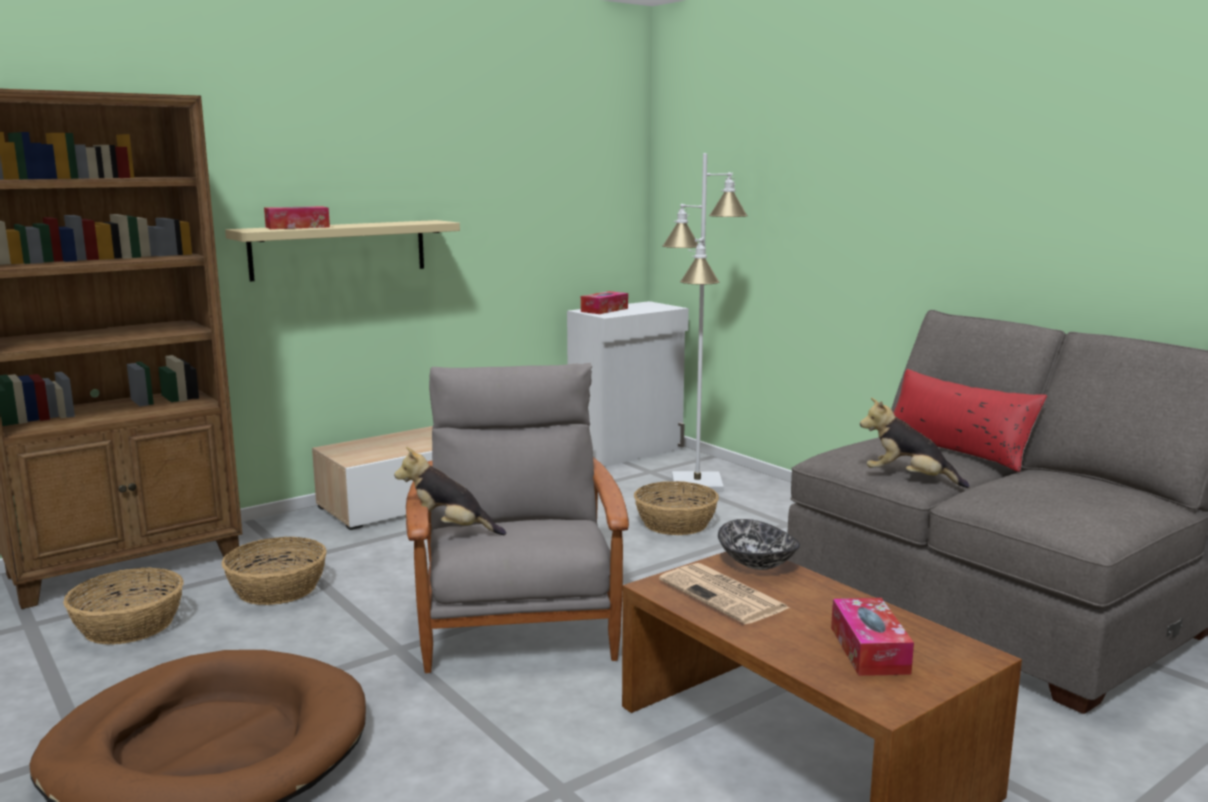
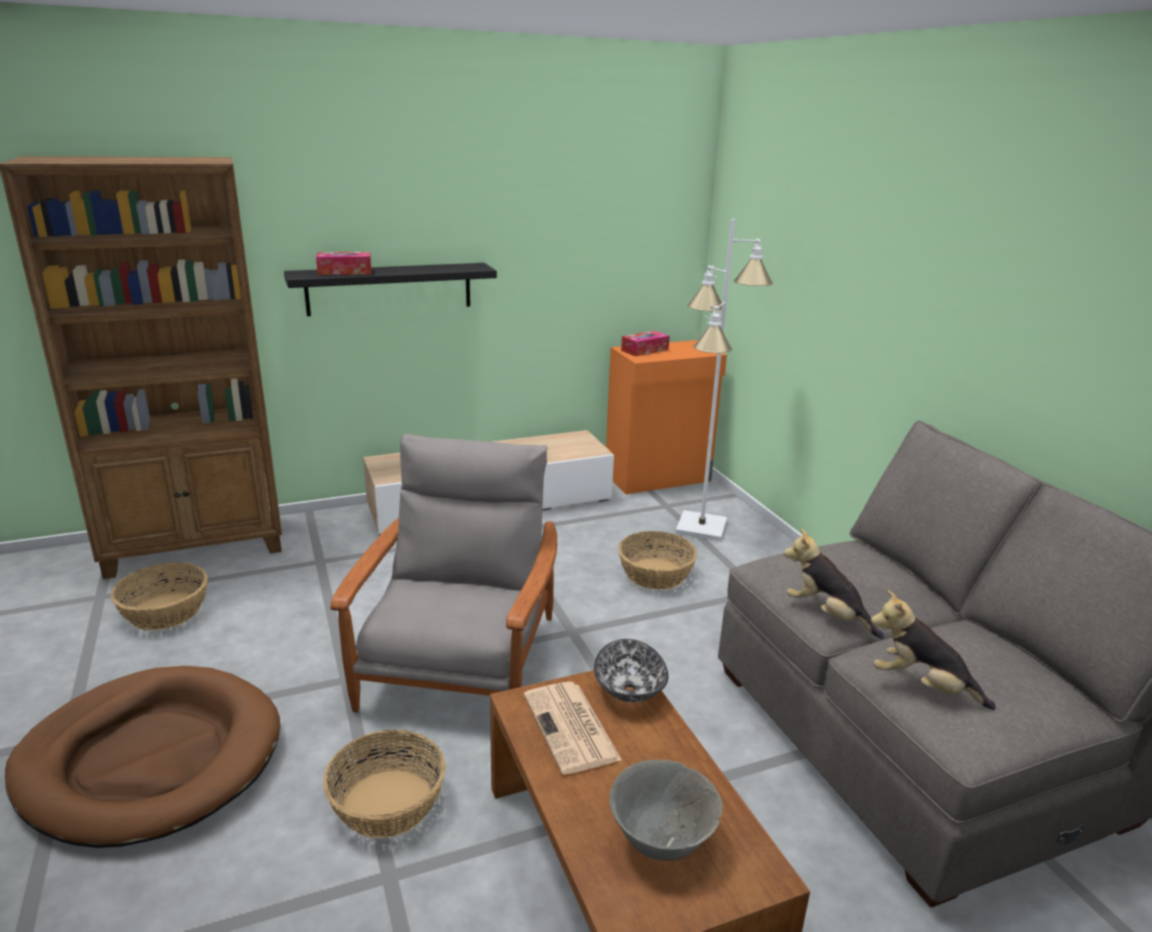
camera: 15 degrees right, 10 degrees up
basket [222,537,327,605] -> basket moved to [323,730,446,838]
beige shelf [225,220,460,281] -> black shelf [284,263,497,316]
plush toy [394,447,506,535] -> plush toy moved to [870,590,996,710]
white cabinet [567,301,689,467] -> orange cabinet [606,340,727,494]
tissue box [831,598,914,676] -> grey bowl [609,760,723,861]
red pillow [893,369,1047,472] -> none

